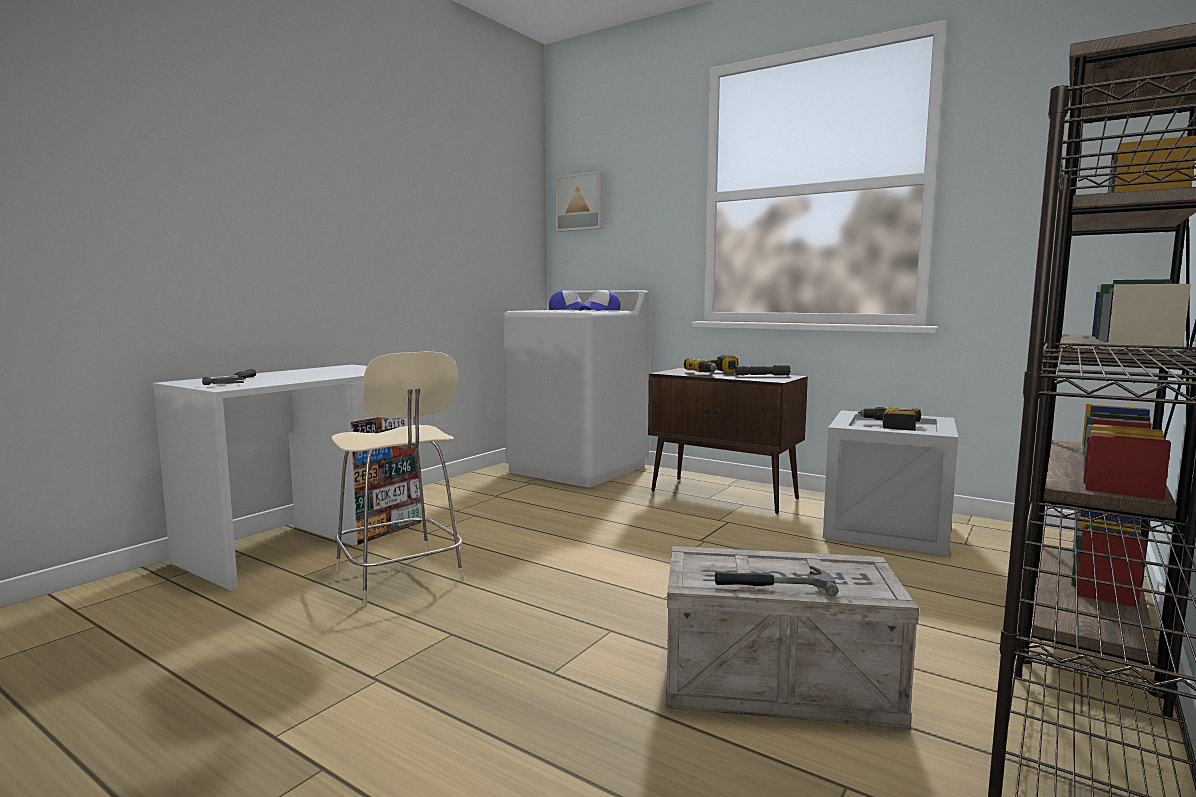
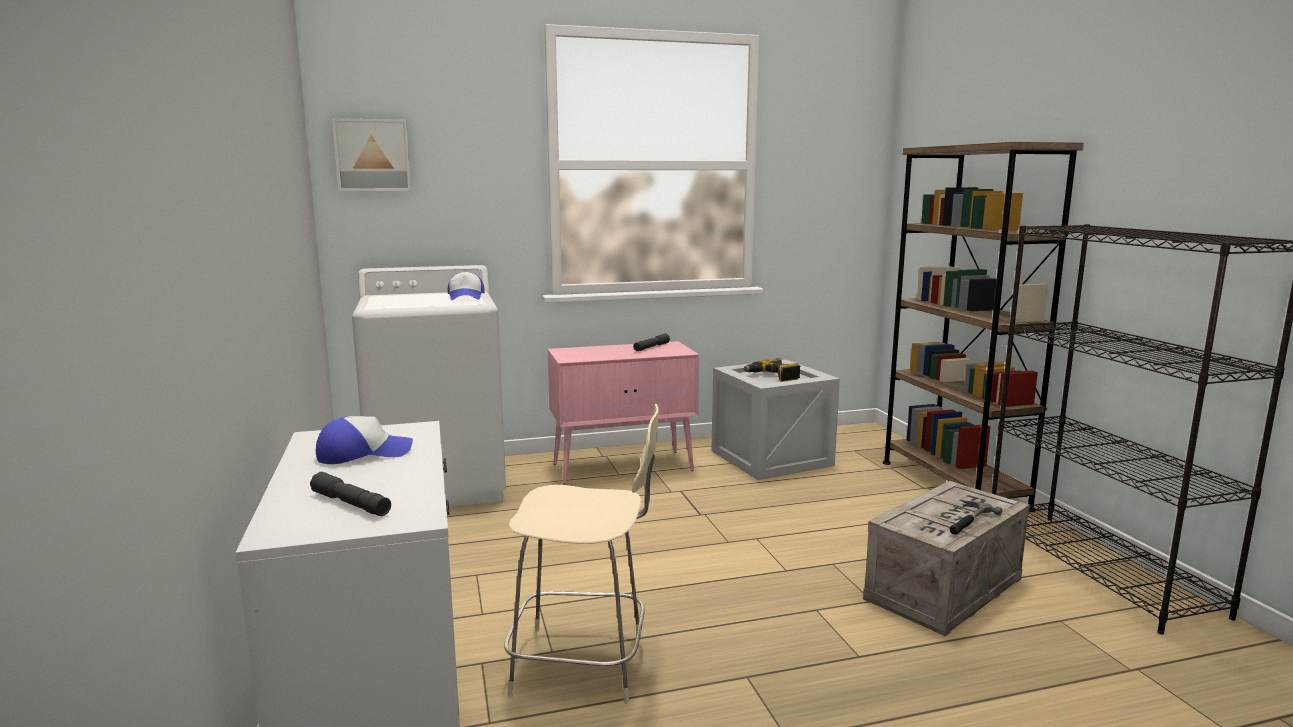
camera: 50 degrees left, 5 degrees up
hammer [202,369,256,385] -> grey flashlight [310,472,391,516]
cap [549,290,591,310] -> cap moved to [316,416,413,464]
brown cabinet [648,368,808,514] -> pink cabinet [548,341,699,484]
power drill [684,355,739,373] -> none

